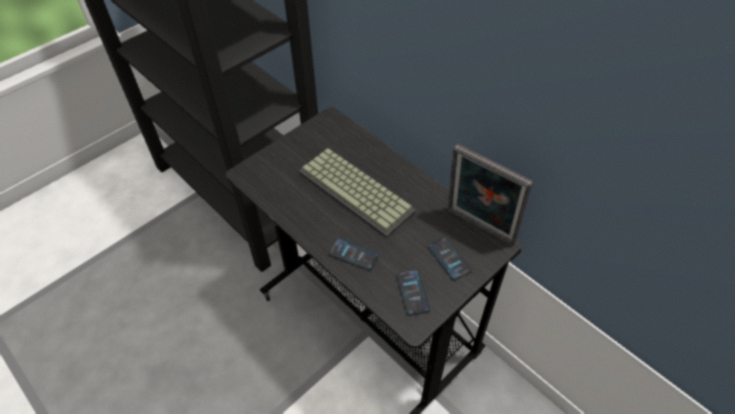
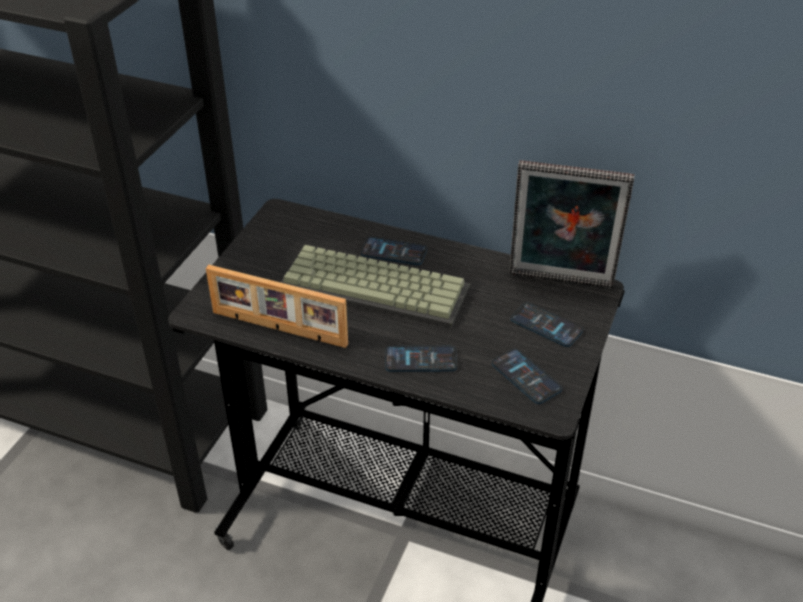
camera: 25 degrees left, 10 degrees down
none -> picture frame [206,265,348,348]
none -> phone [361,237,427,265]

